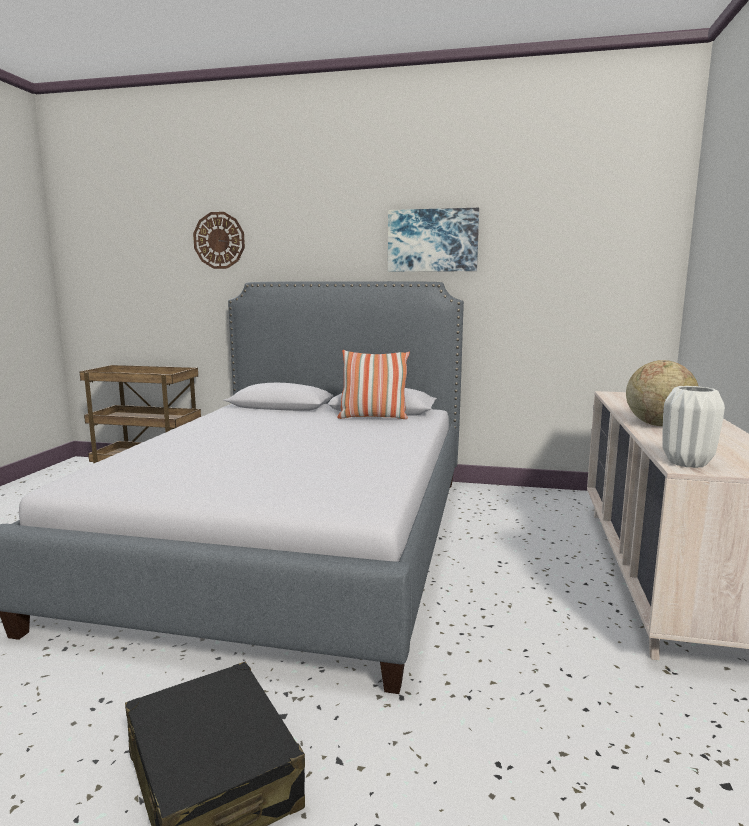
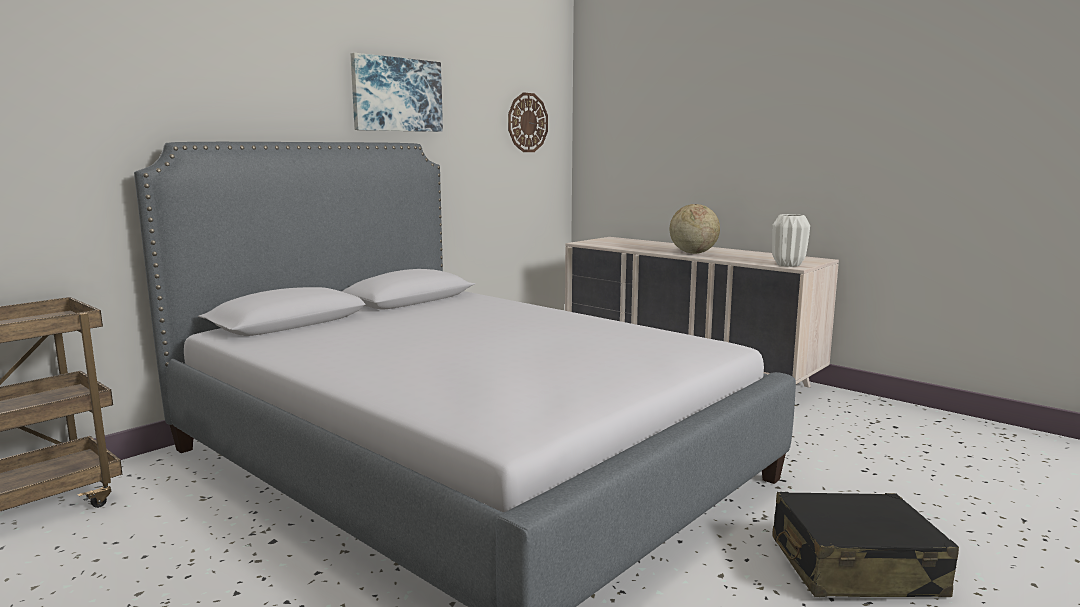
camera: 60 degrees left, 0 degrees up
wall clock [193,212,245,269] -> wall clock moved to [508,93,548,152]
pillow [337,350,410,419] -> none

